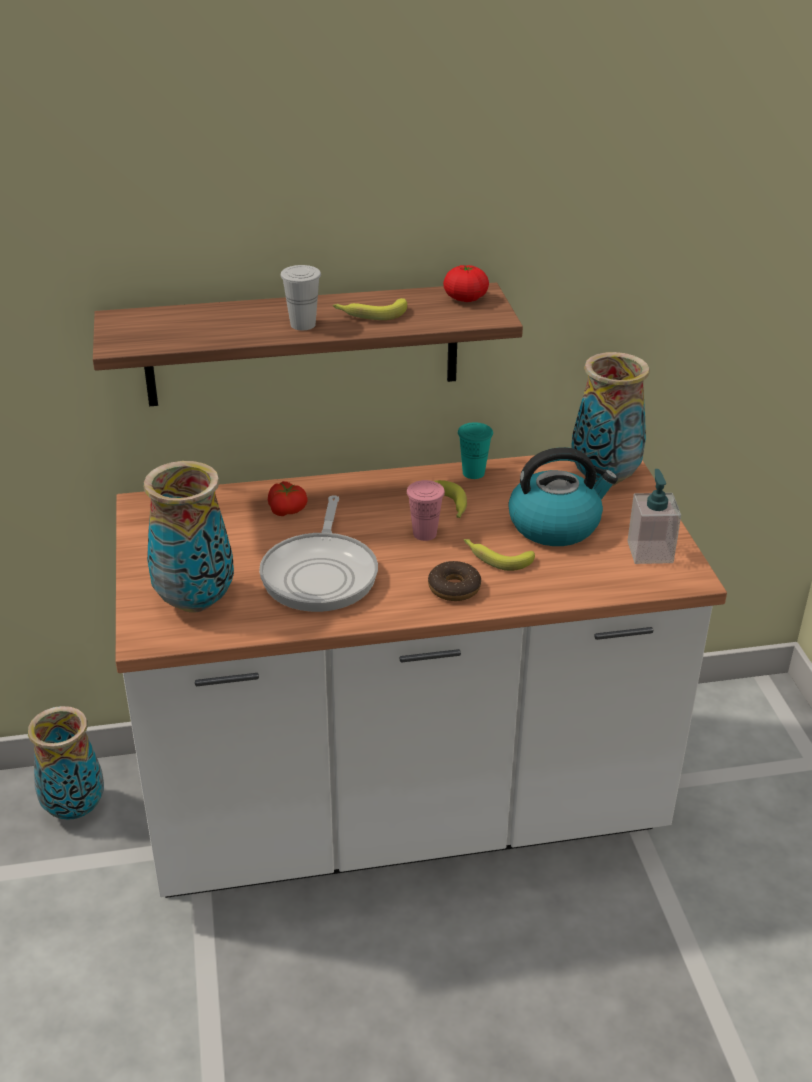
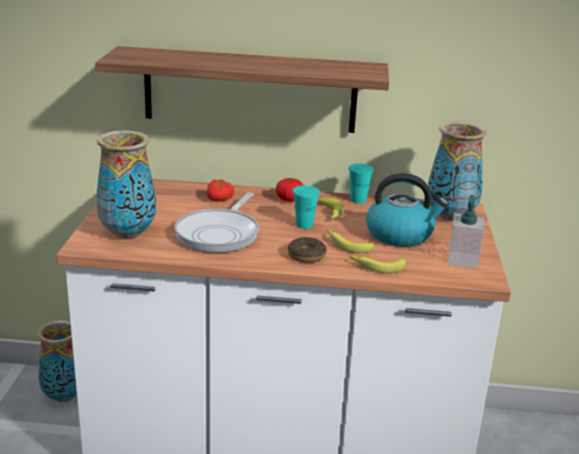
camera: 15 degrees right, 10 degrees down
white cup [281,265,321,330] -> none
banana [333,298,407,320] -> banana moved to [349,255,406,274]
pink cup [407,480,445,541] -> turquoise cup [293,185,320,229]
tomato [443,265,489,302] -> tomato moved to [275,178,304,202]

